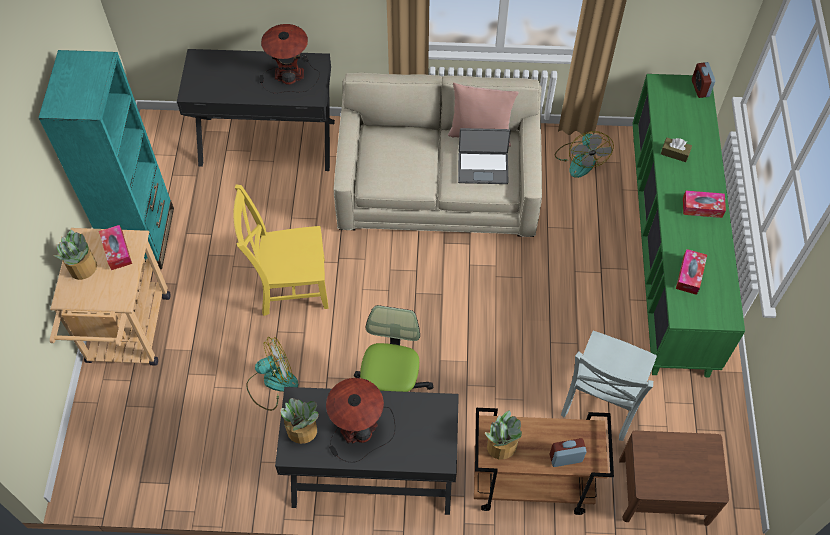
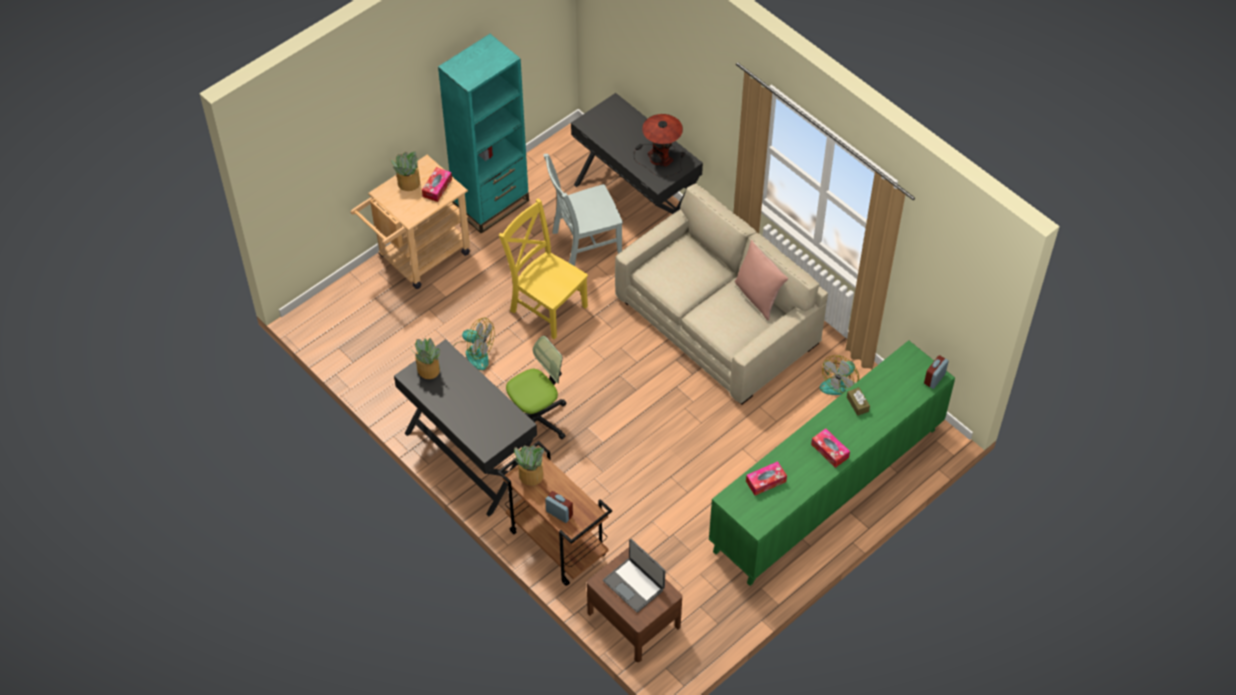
camera: 45 degrees right, 5 degrees down
table lamp [326,378,395,463] -> none
laptop [458,128,511,184] -> laptop moved to [603,539,665,613]
grey chair [561,331,657,441] -> grey chair moved to [543,154,623,266]

